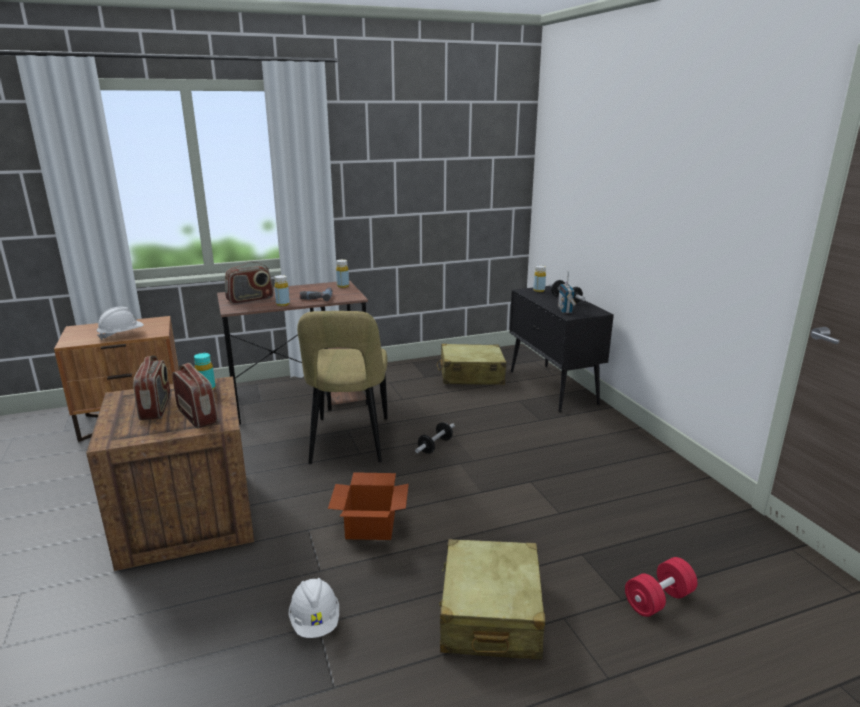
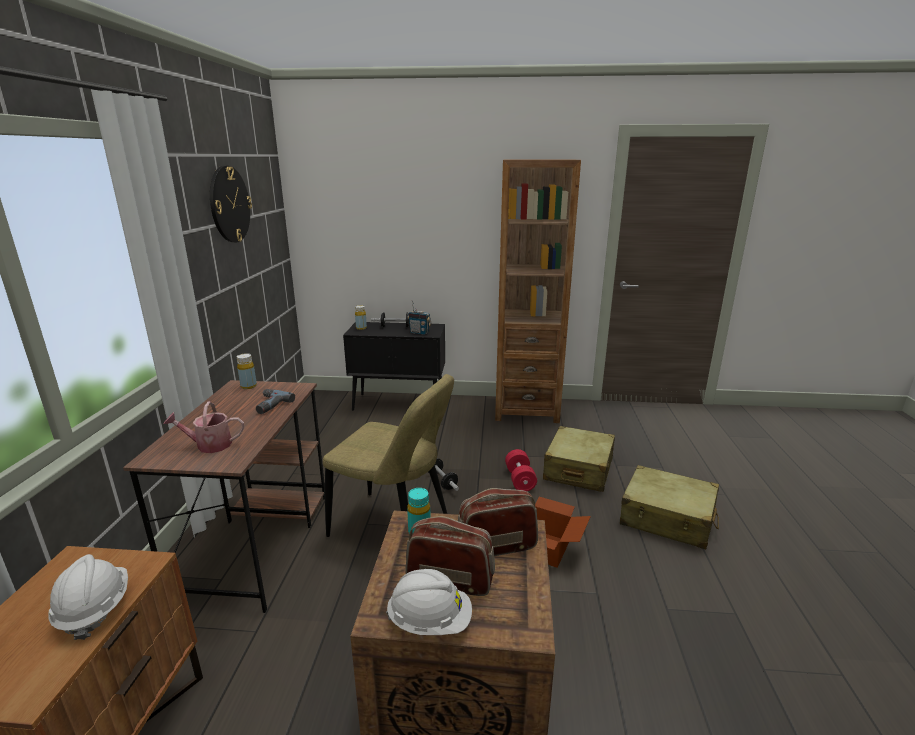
camera: 65 degrees left, 0 degrees up
radio [225,261,274,304] -> watering can [164,401,244,453]
yellow bottle [274,275,290,306] -> none
white hard hat [288,578,339,638] -> white hard hat moved to [386,569,472,635]
beige suitcase [437,344,506,385] -> beige suitcase moved to [543,426,615,492]
red dumbbell [625,557,697,617] -> red dumbbell moved to [505,449,537,491]
none -> wall clock [210,166,252,242]
none -> brown bookcase [495,159,581,423]

